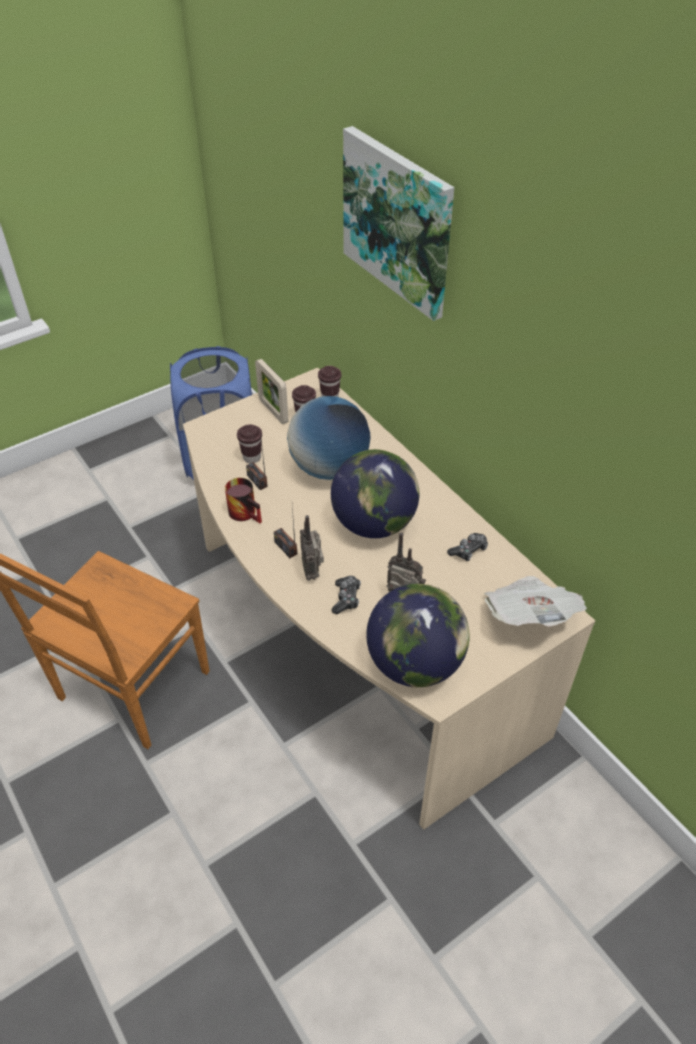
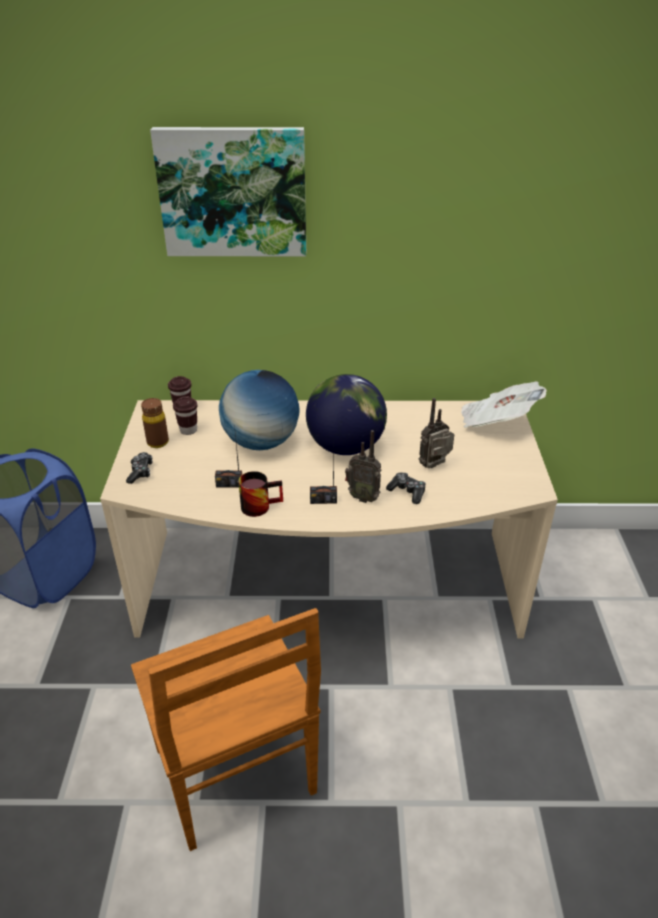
camera: 55 degrees left, 10 degrees down
brown cup [237,424,262,463] -> none
picture frame [255,359,289,424] -> brown bottle [141,398,169,448]
globe [366,584,470,687] -> none
game controller [447,533,488,561] -> game controller moved to [126,452,153,484]

